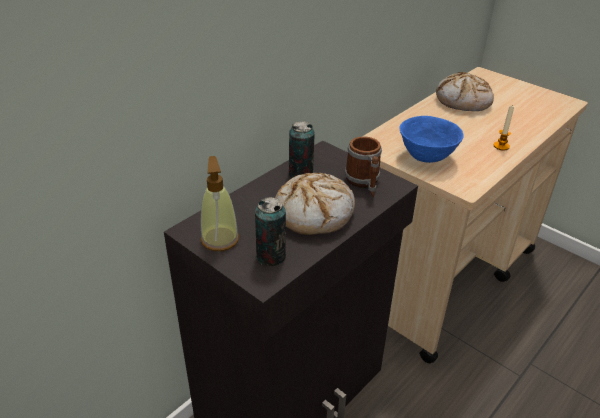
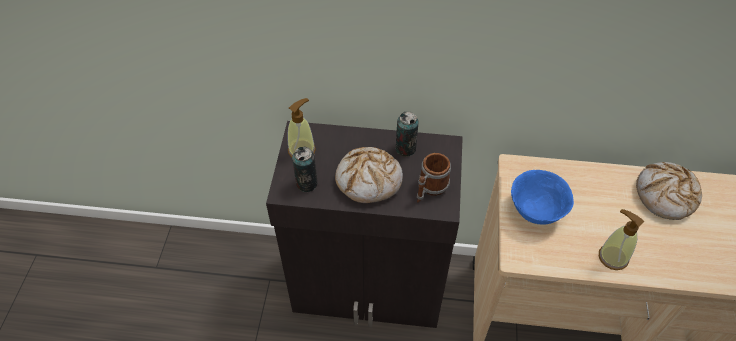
camera: 55 degrees right, 15 degrees up
candle [493,106,514,150] -> soap dispenser [599,209,644,270]

